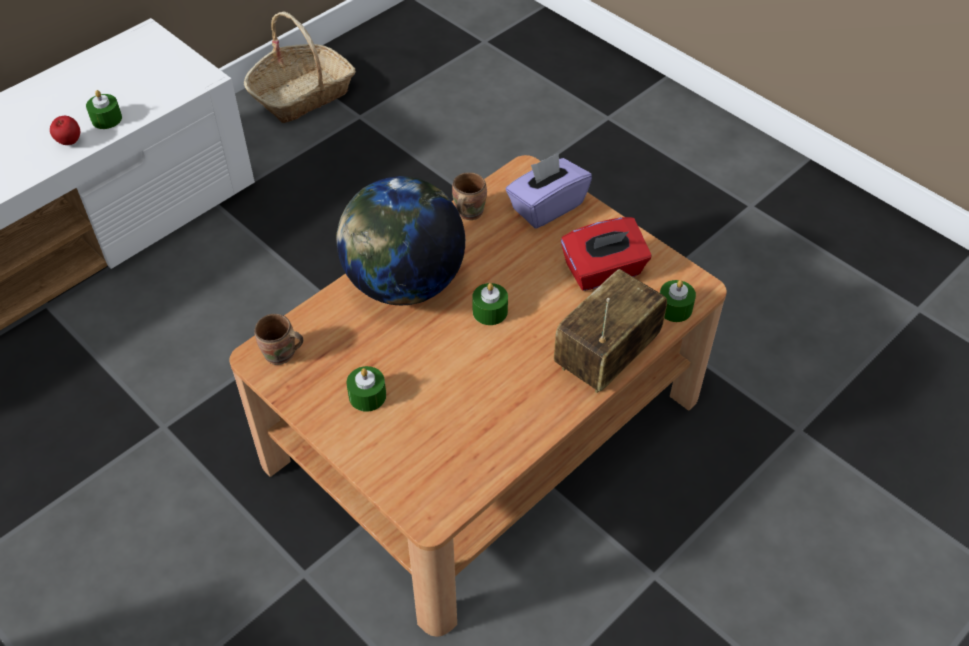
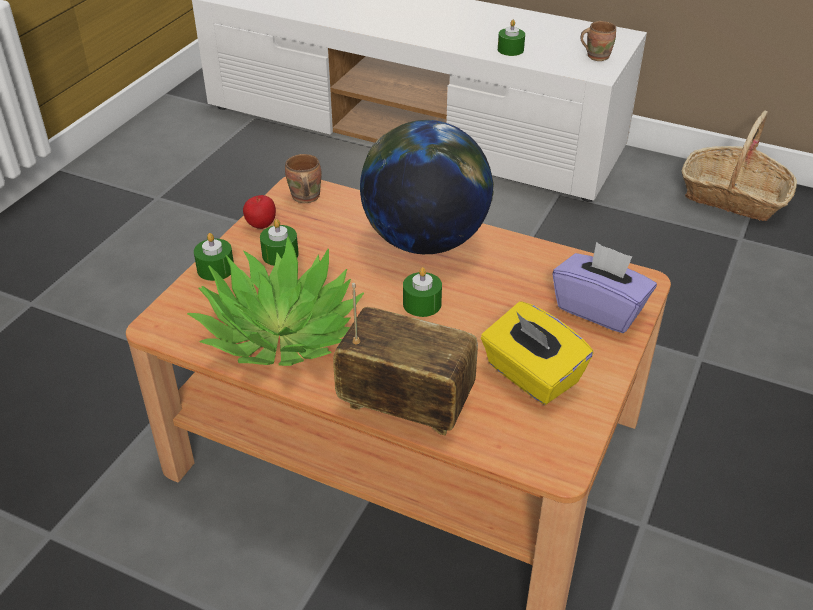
camera: 70 degrees right, 10 degrees down
apple [50,116,80,145] -> apple moved to [243,195,276,229]
brown mug [452,172,487,220] -> brown mug moved to [580,21,616,61]
red tissue box [561,217,651,291] -> yellow tissue box [481,301,593,405]
green candle [660,280,696,322] -> green candle moved to [194,233,234,281]
none -> potted plant [187,237,364,366]

